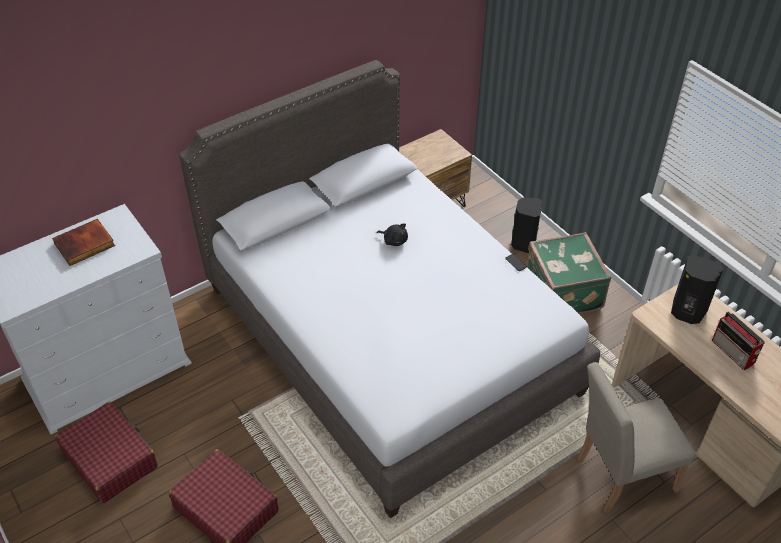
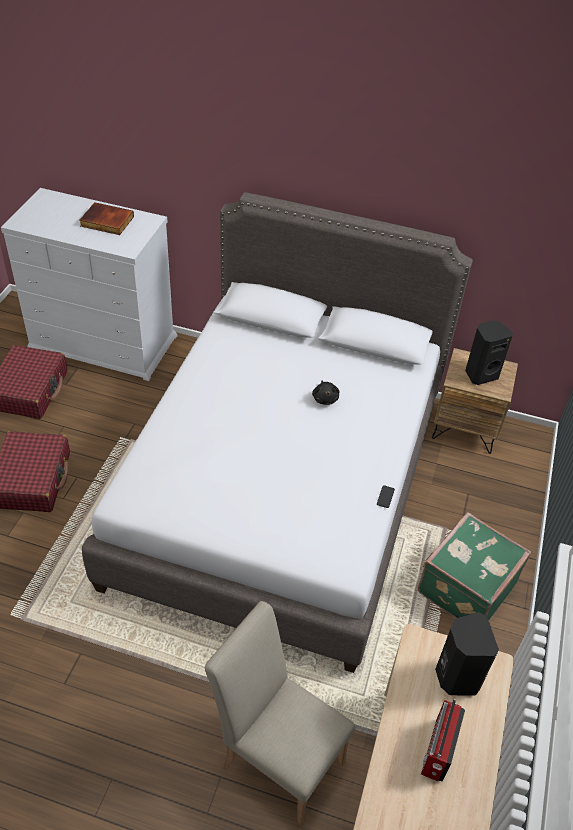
camera: 50 degrees right, 0 degrees up
black speaker [511,197,542,253] -> black speaker moved to [465,320,513,385]

